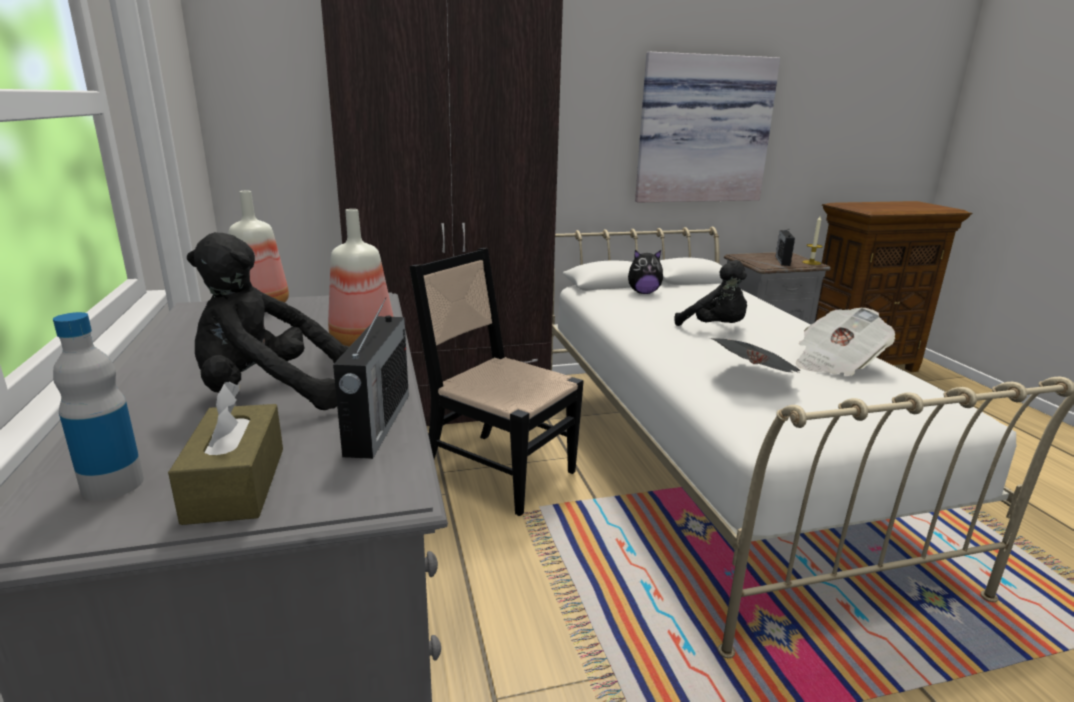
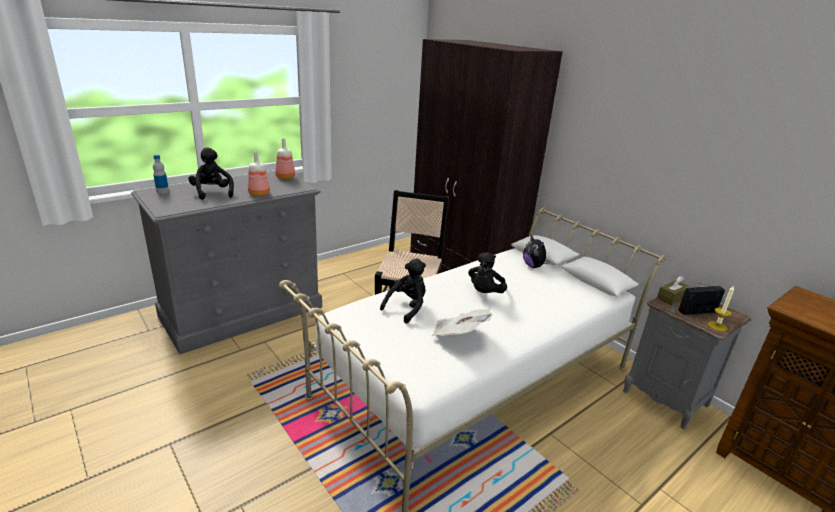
camera: 65 degrees right, 5 degrees up
brown tissue box [168,382,283,525] -> brown tissue box moved to [657,276,691,305]
radio [333,297,409,459] -> none
picture [635,52,780,202] -> none
newspaper [710,338,800,373] -> black plush toy [380,258,426,323]

